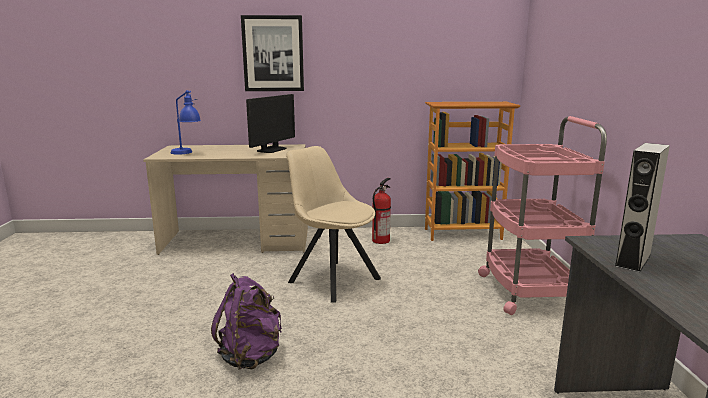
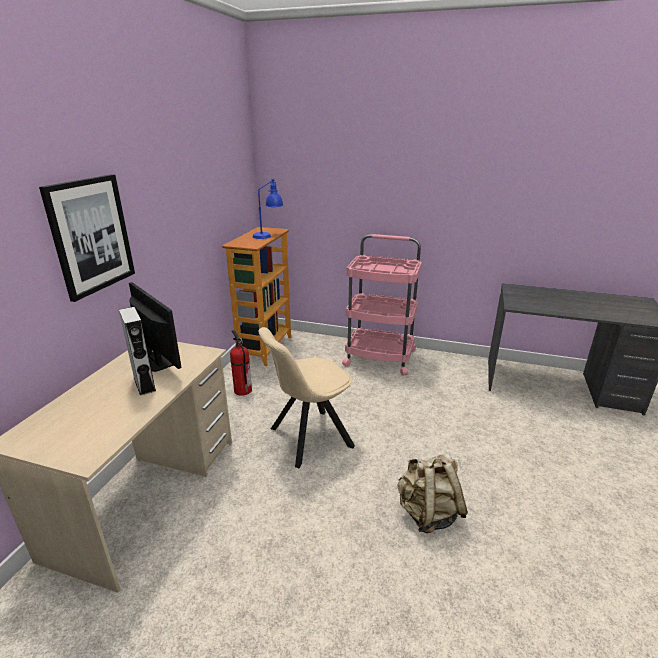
camera: 70 degrees left, 10 degrees up
blue table lamp [171,90,201,155] -> blue table lamp moved to [253,179,283,239]
purple backpack [211,273,282,369] -> beige backpack [398,453,468,533]
grey speaker [615,143,670,272] -> grey speaker moved to [119,307,156,396]

